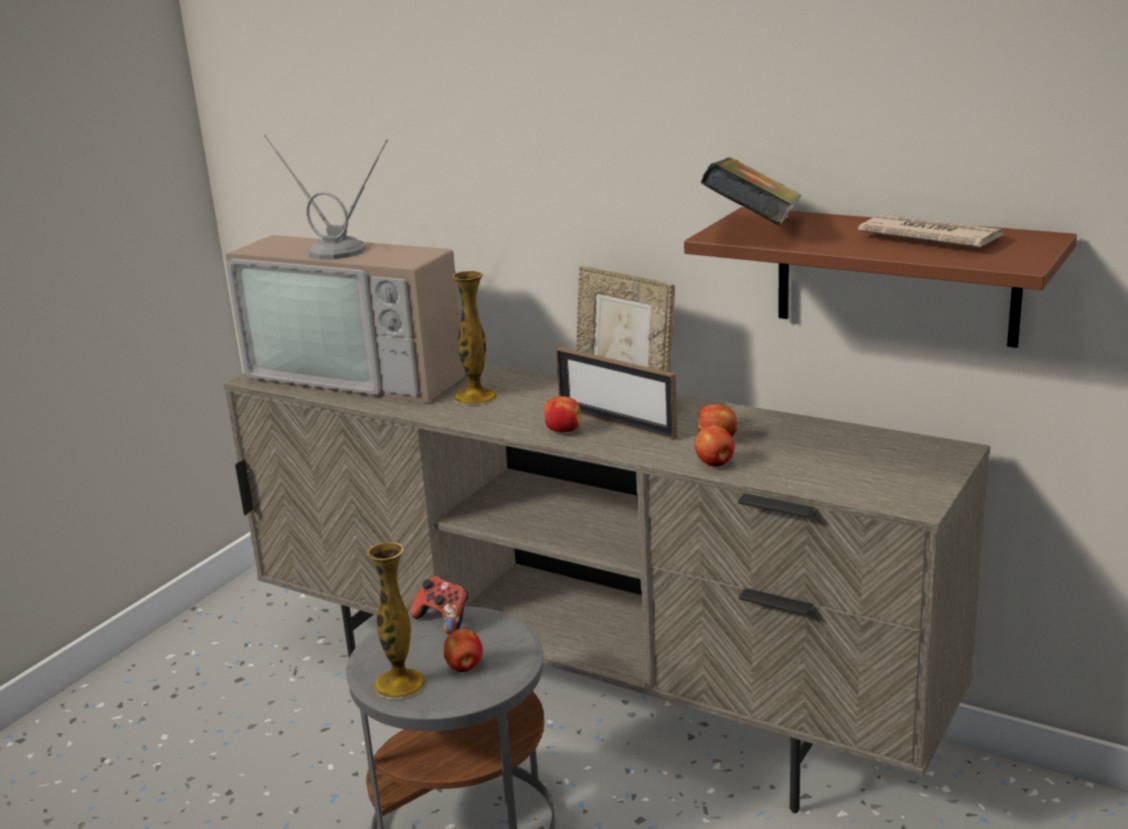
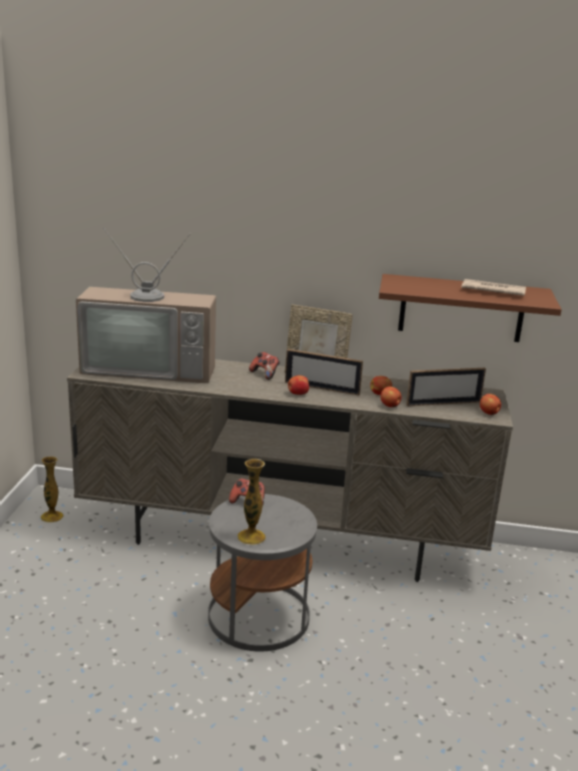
camera: 25 degrees left, 0 degrees up
apple [443,629,483,672] -> apple moved to [480,394,501,415]
vase [453,271,497,405] -> vase moved to [41,456,64,523]
book [701,157,801,226] -> none
none -> game controller [249,352,280,380]
none -> picture frame [406,368,486,406]

